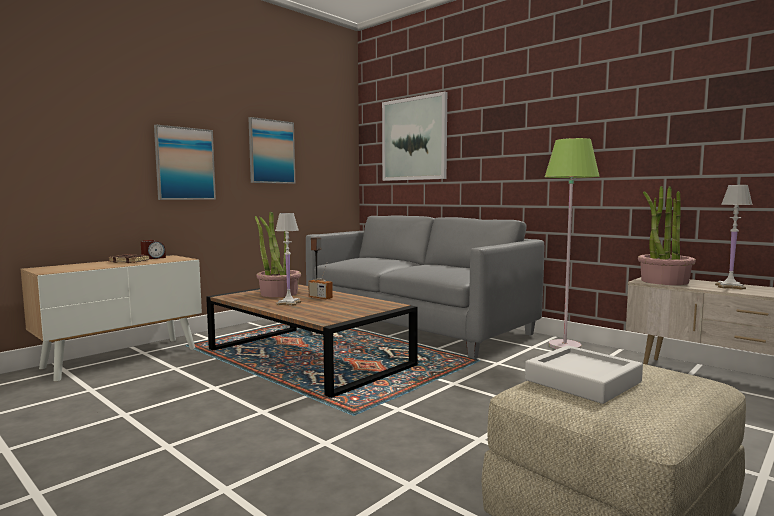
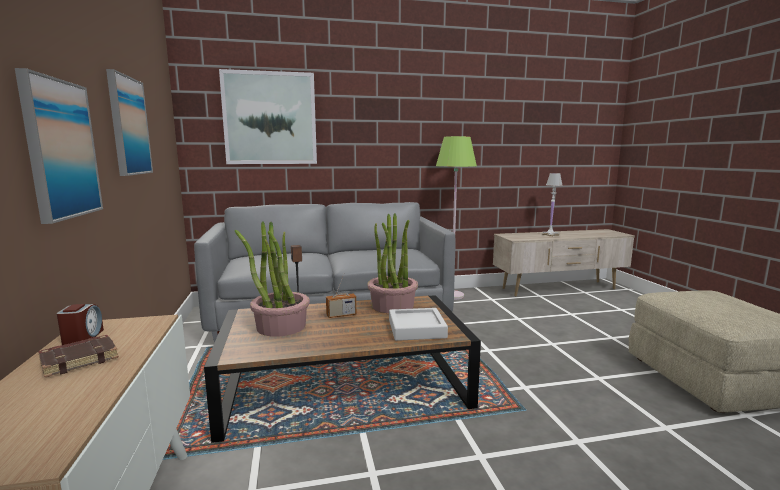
camera: 55 degrees left, 5 degrees up
white table lamp [275,213,301,306] -> none
grey tray [525,345,643,404] -> grey tray moved to [389,308,448,341]
potted plant [638,186,696,285] -> potted plant moved to [367,213,418,313]

